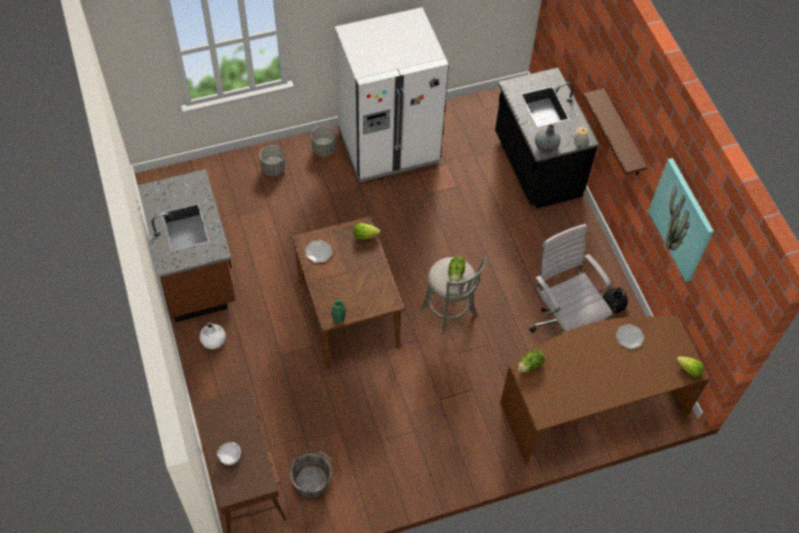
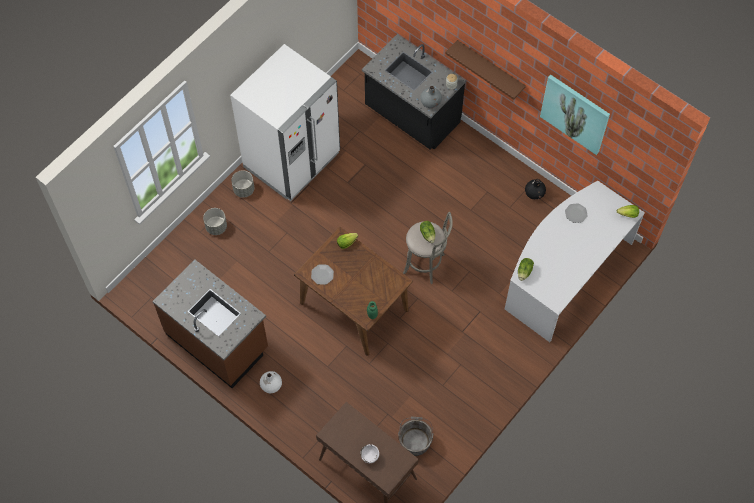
camera: 30 degrees left, 5 degrees up
brown desk [500,316,710,464] -> white desk [505,180,645,342]
white office chair [529,224,612,333] -> none

